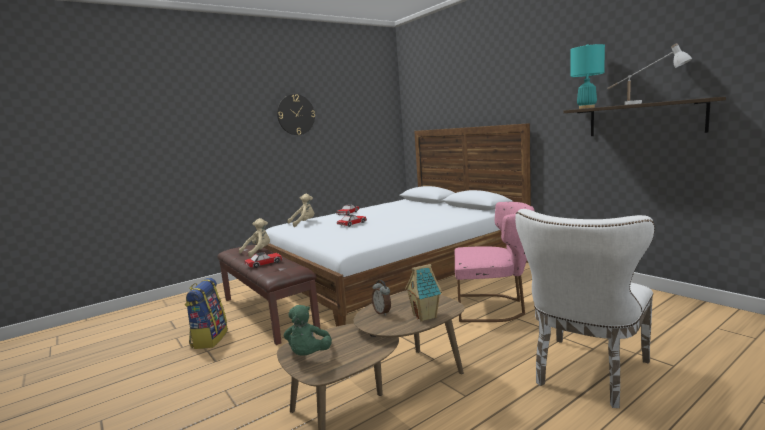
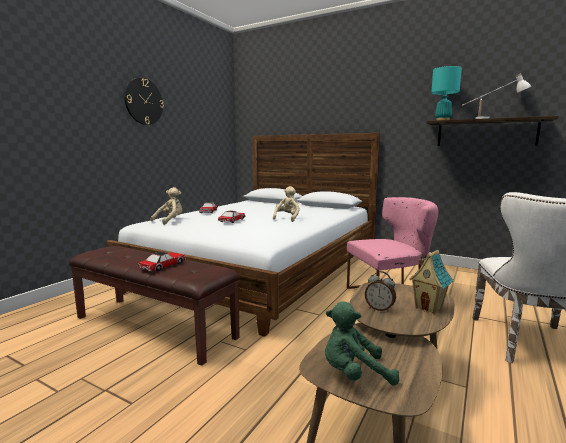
camera: 25 degrees left, 0 degrees up
backpack [185,278,228,349] -> none
beige plush toy [239,218,270,258] -> beige plush toy moved to [273,186,300,222]
green plush toy [284,305,332,356] -> green plush toy turned 105 degrees clockwise [325,302,399,385]

